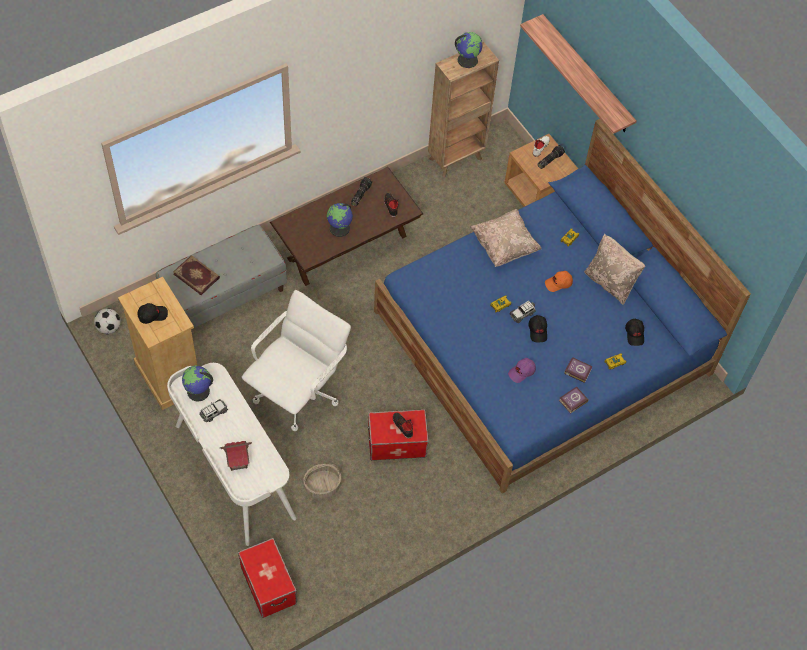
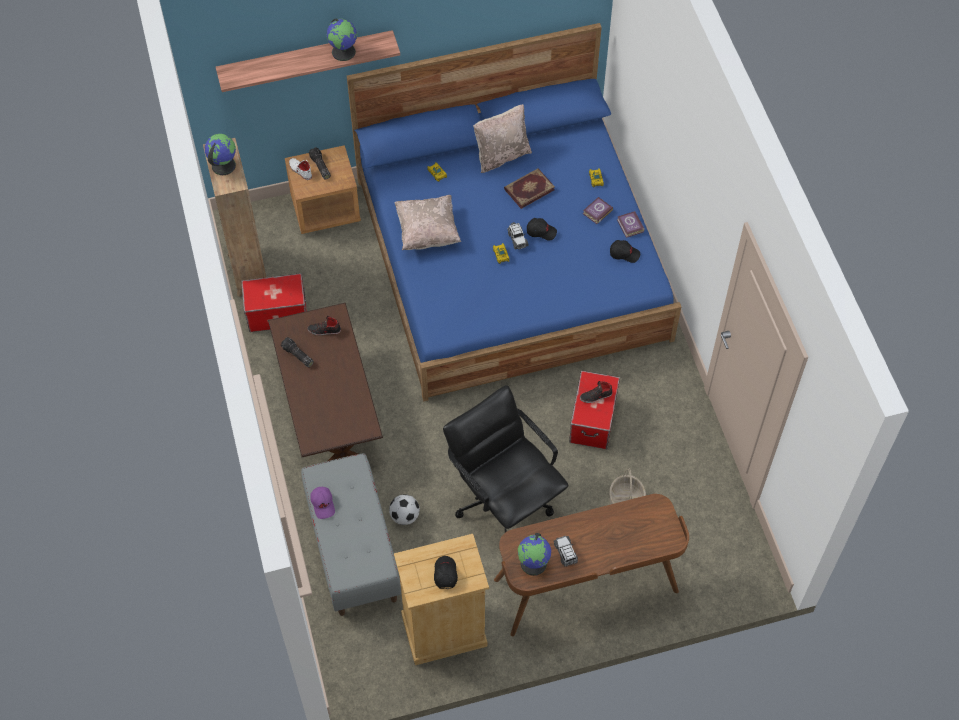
camera: 70 degrees left, 0 degrees up
football [94,308,121,334] -> football moved to [389,494,420,525]
white desk [167,363,296,546] -> brown desk [494,494,689,636]
book [173,255,220,295] -> book moved to [504,168,555,209]
toy house [220,441,252,471] -> none
storage box [238,538,297,618] -> storage box moved to [241,273,307,332]
white office chair [242,290,351,431] -> black office chair [443,385,569,533]
globe [327,203,353,237] -> globe moved to [327,18,357,61]
purple cap [508,358,536,383] -> purple cap moved to [310,487,335,519]
orange cap [545,271,573,292] -> none
black cap [625,319,644,346] -> black cap moved to [610,240,640,263]

